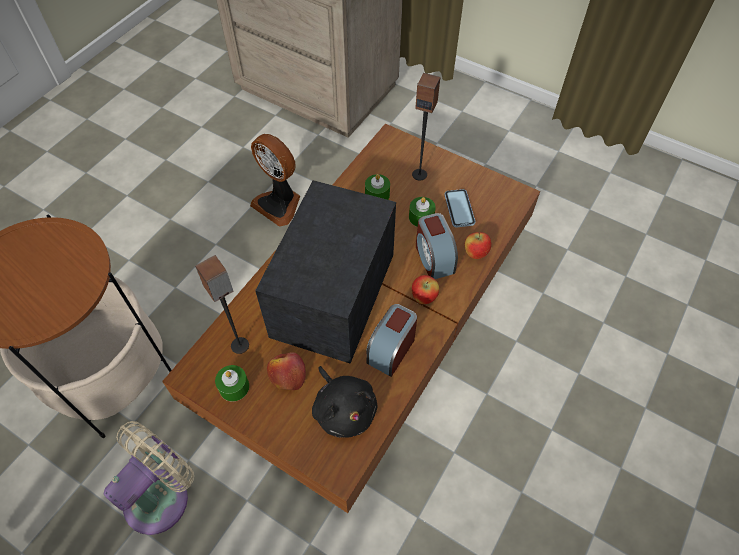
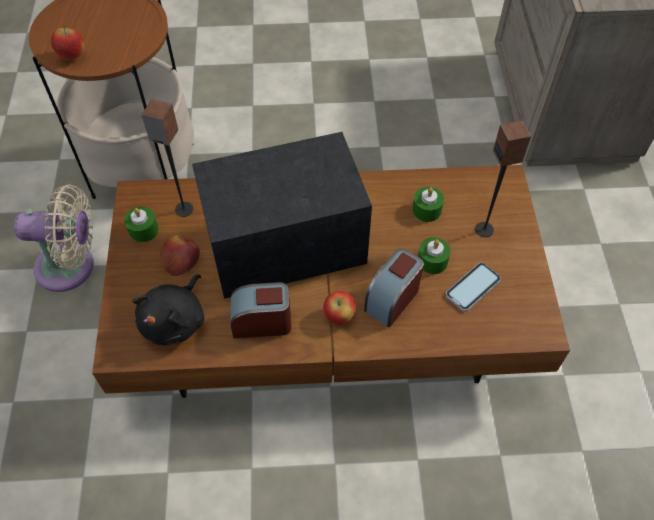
camera: 55 degrees right, 0 degrees up
fan [250,134,300,227] -> none
apple [465,232,491,259] -> apple moved to [51,25,84,60]

